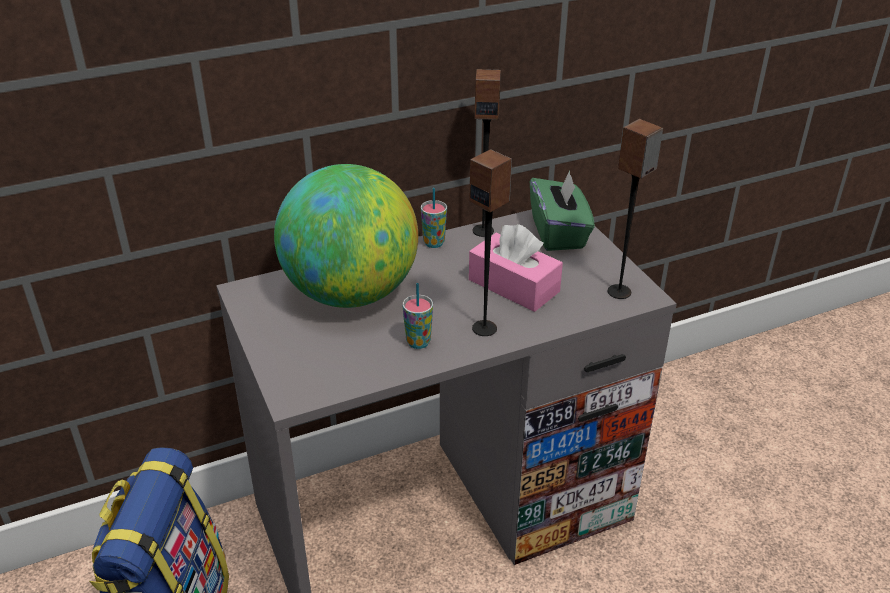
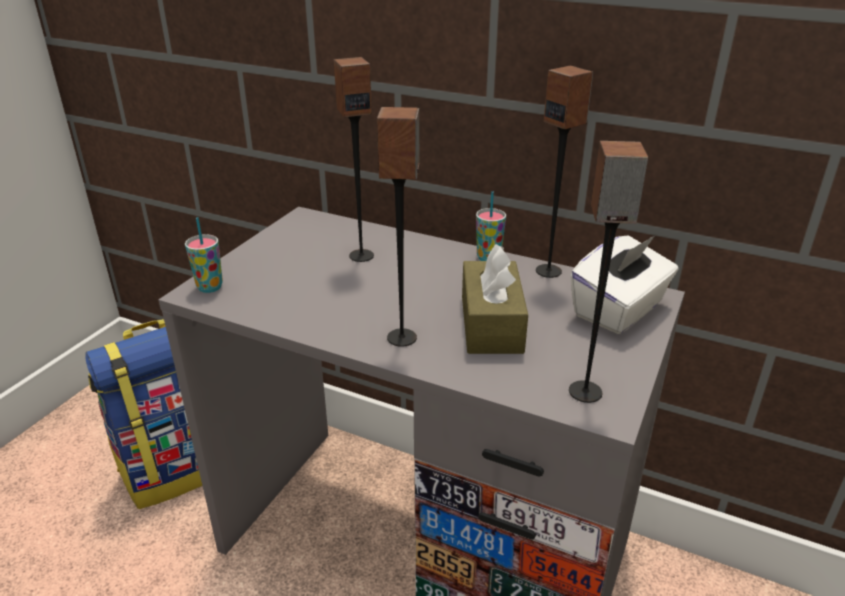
camera: 50 degrees right, 5 degrees down
globe [274,164,418,308] -> speaker [334,57,374,262]
cup [403,283,433,349] -> cup moved to [185,217,223,293]
pink tissue box [469,224,563,312] -> brown tissue box [462,244,528,354]
green tissue box [530,171,595,251] -> white tissue box [570,235,678,334]

